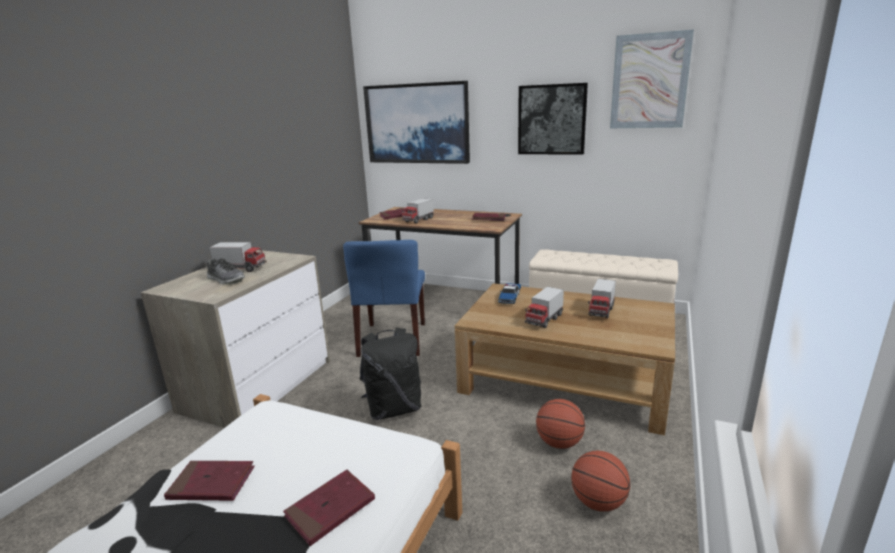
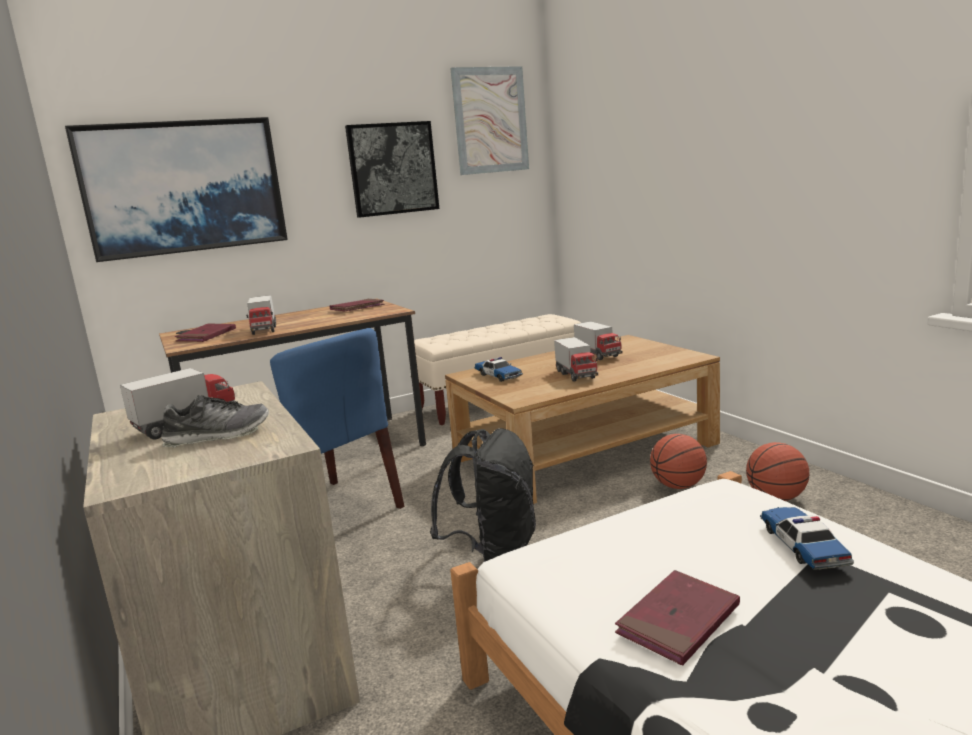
camera: 50 degrees left, 5 degrees down
red book [283,470,375,546] -> toy car [760,507,854,570]

